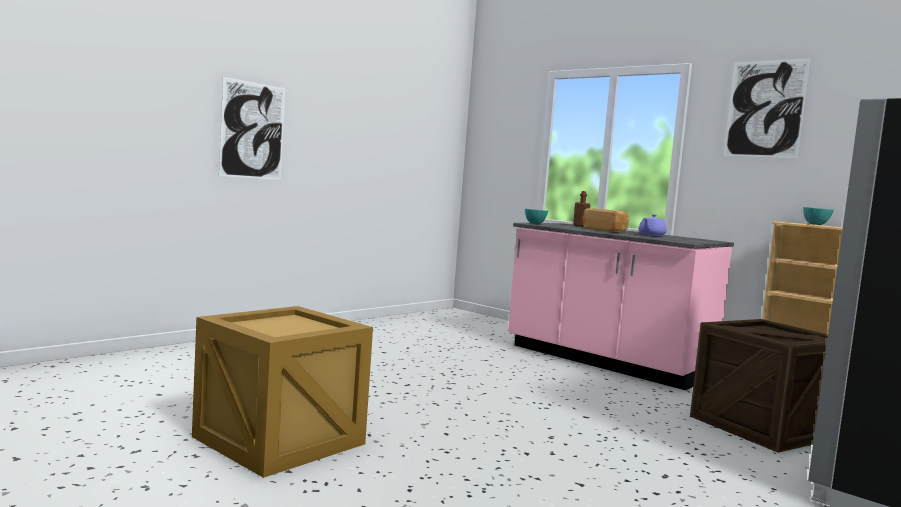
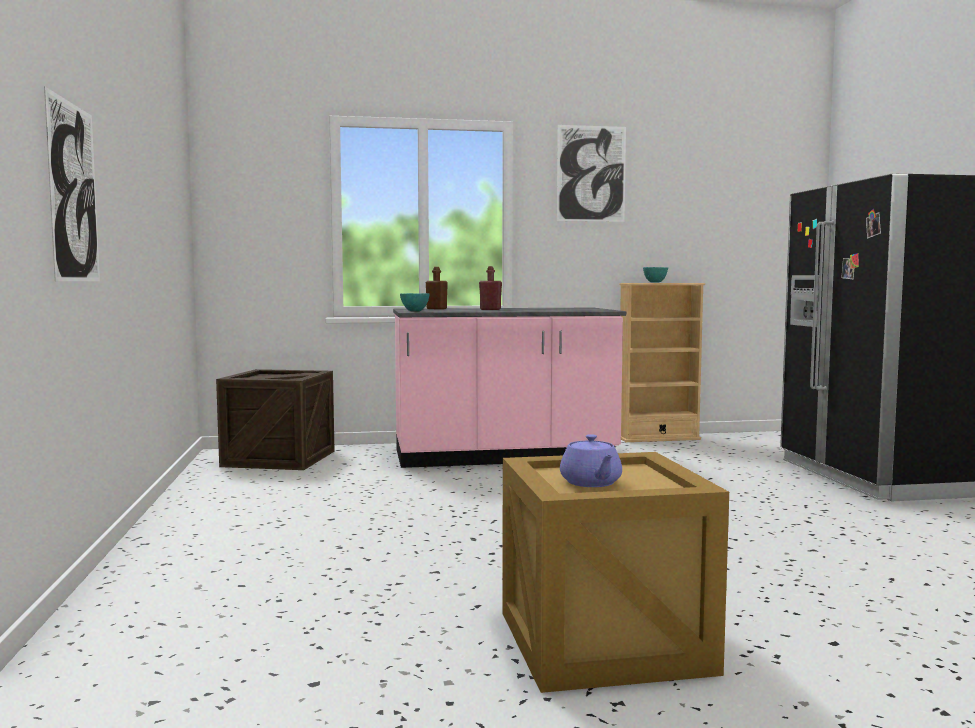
camera: 50 degrees left, 0 degrees up
bread [583,208,629,232] -> red bottle [479,266,502,310]
purple teapot [639,214,667,236] -> purple teapot moved to [560,434,622,487]
crate [690,319,828,453] -> crate moved to [216,369,335,470]

